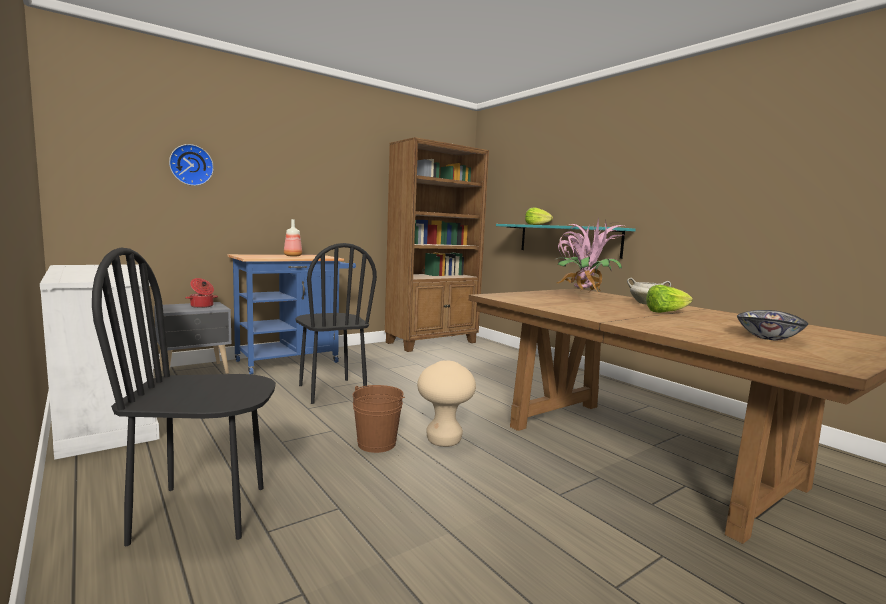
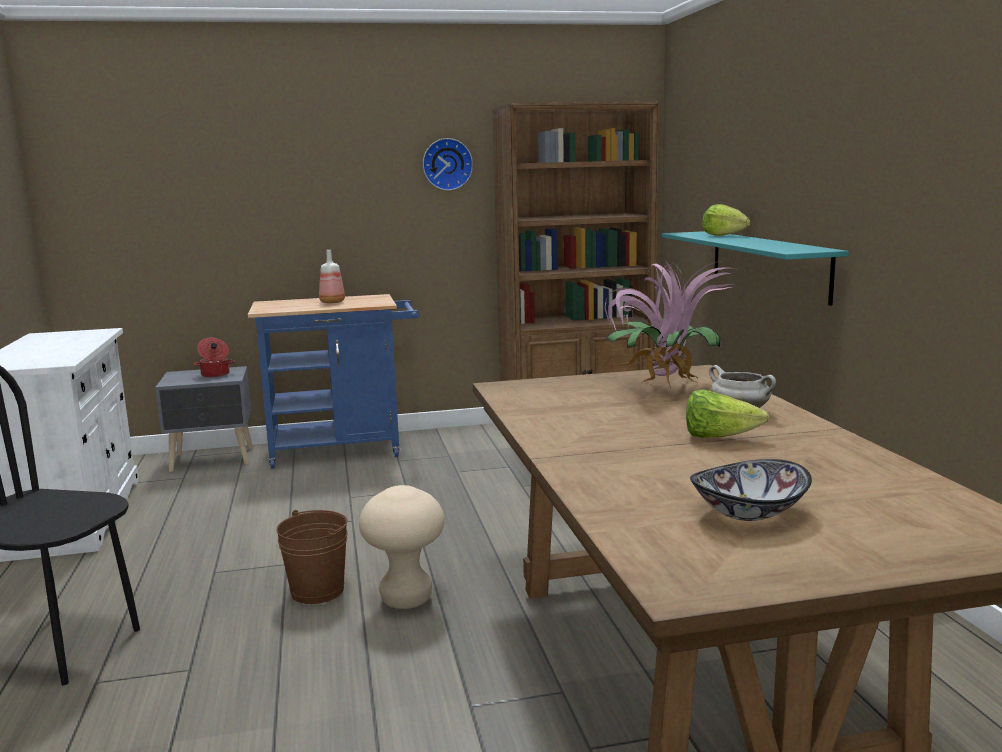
camera: 25 degrees right, 5 degrees up
wall clock [169,144,214,186] -> wall clock moved to [423,138,473,191]
black chair [295,243,377,404] -> none

